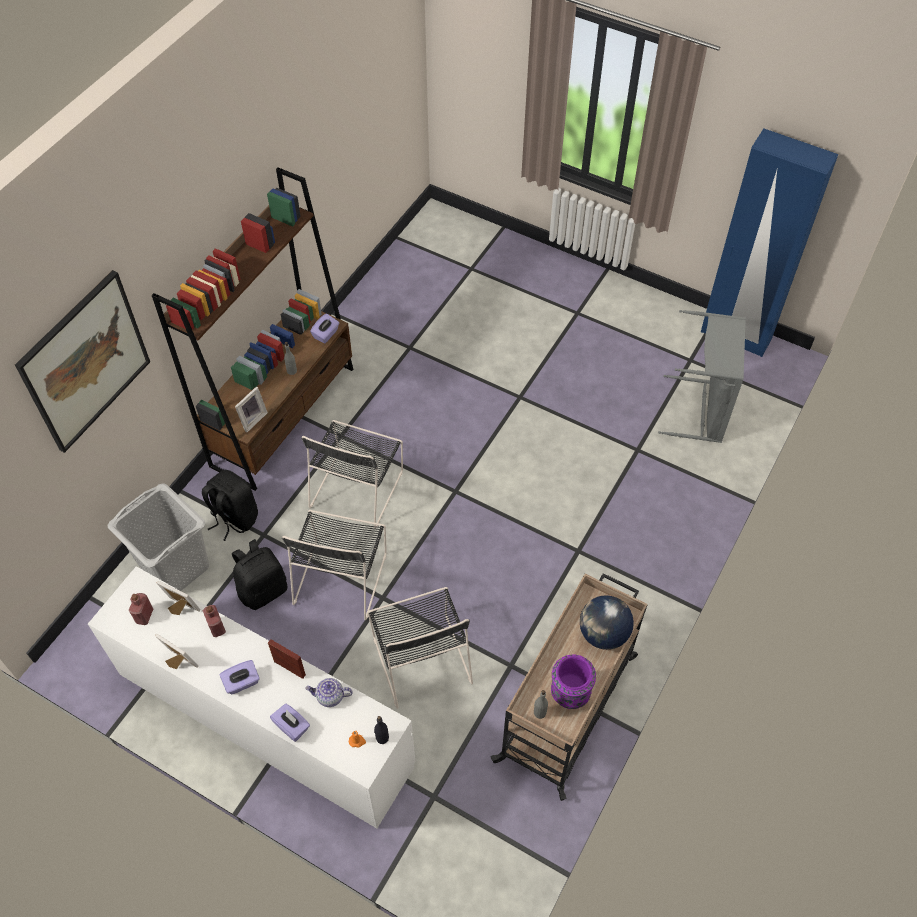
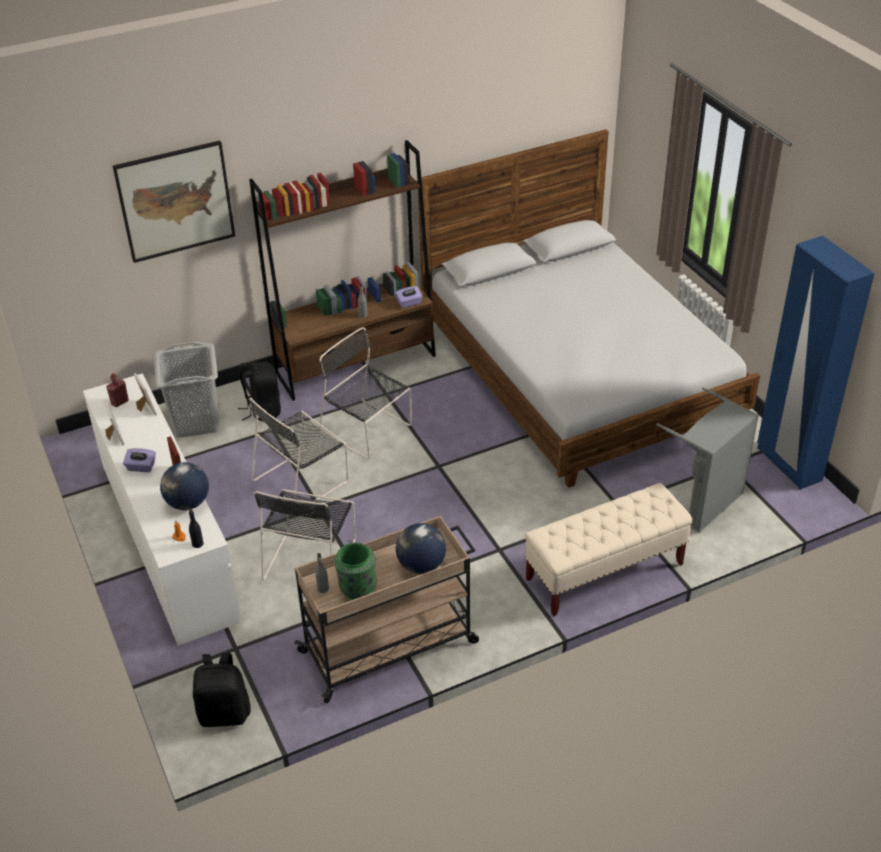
camera: 35 degrees right, 15 degrees down
red bottle [203,605,226,637] -> none
black backpack [232,539,287,610] -> black backpack moved to [193,653,251,727]
picture frame [235,386,268,433] -> none
purple tissue box [270,704,310,742] -> none
black chair [302,420,403,529] -> black chair turned 75 degrees clockwise [319,327,412,459]
teapot [305,678,353,707] -> globe [160,462,209,510]
purple vase [551,655,596,709] -> green vase [334,542,377,600]
none -> bed [418,129,760,488]
none -> beige bench [525,483,692,616]

